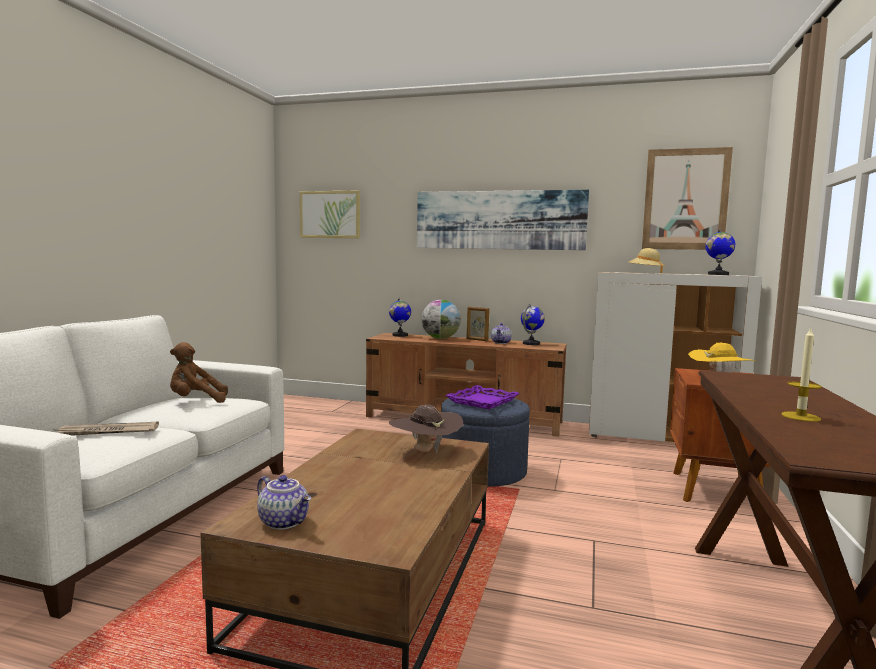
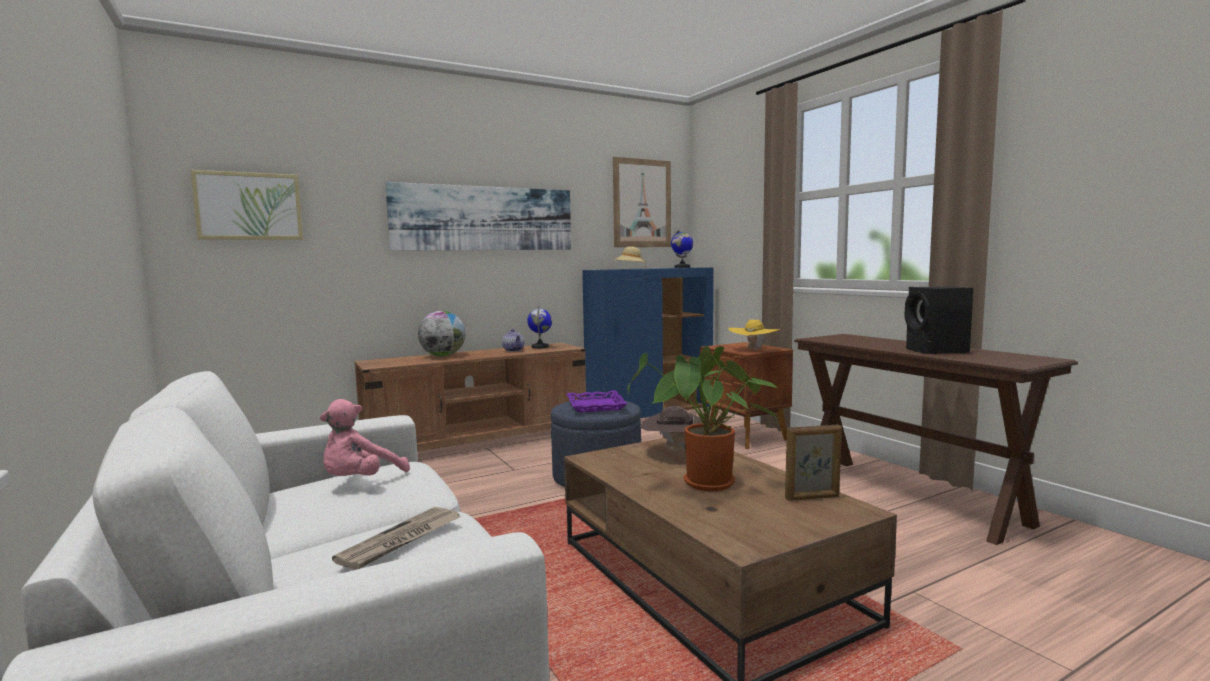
camera: 45 degrees left, 0 degrees up
brown plush toy [170,342,228,403] -> pink plush toy [320,399,410,476]
teapot [257,475,311,530] -> none
globe [389,297,411,337] -> none
picture frame [467,307,490,341] -> picture frame moved to [785,425,842,501]
white cabinet [589,272,762,442] -> blue cabinet [582,267,714,418]
candle [782,327,822,422] -> black speaker [904,286,974,354]
none -> potted plant [628,346,778,491]

